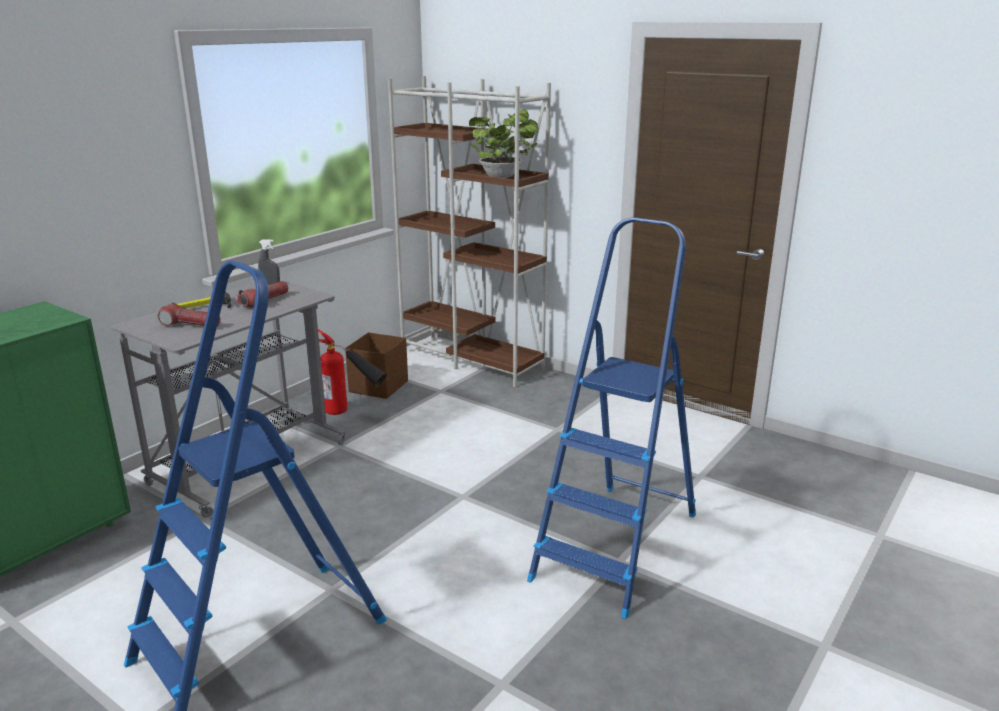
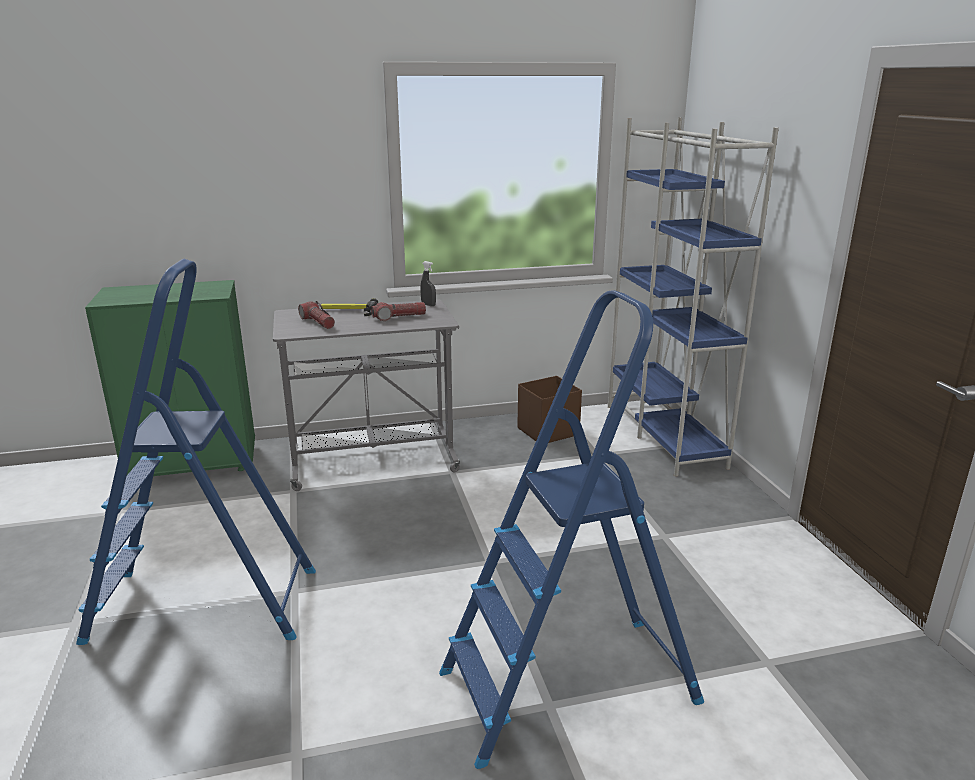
camera: 40 degrees right, 0 degrees up
fire extinguisher [318,329,387,415] -> none
brown bookcase [388,76,551,387] -> blue bookcase [608,118,779,477]
potted plant [469,109,538,178] -> none

